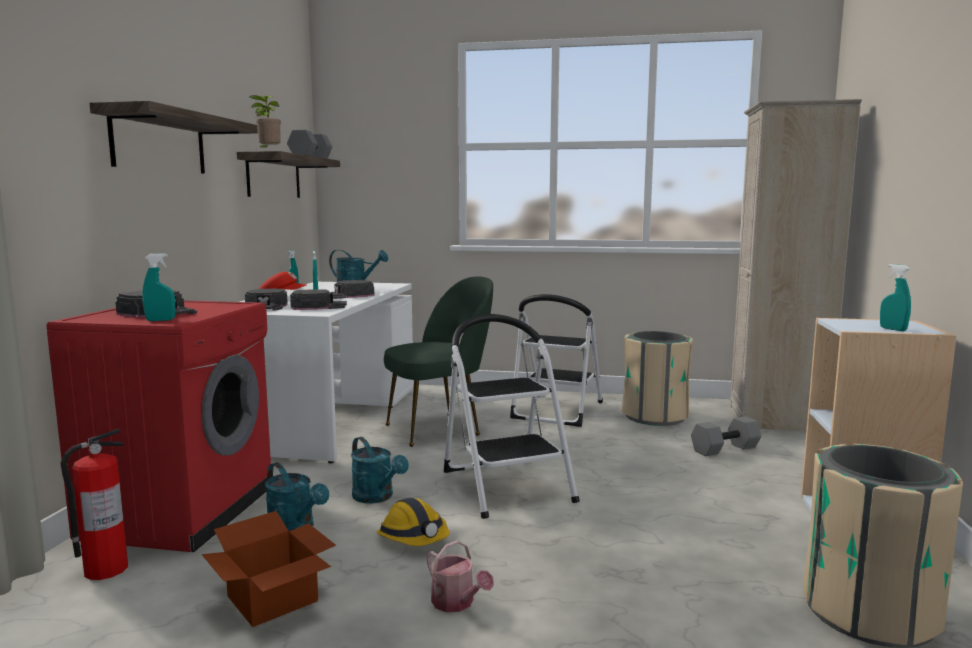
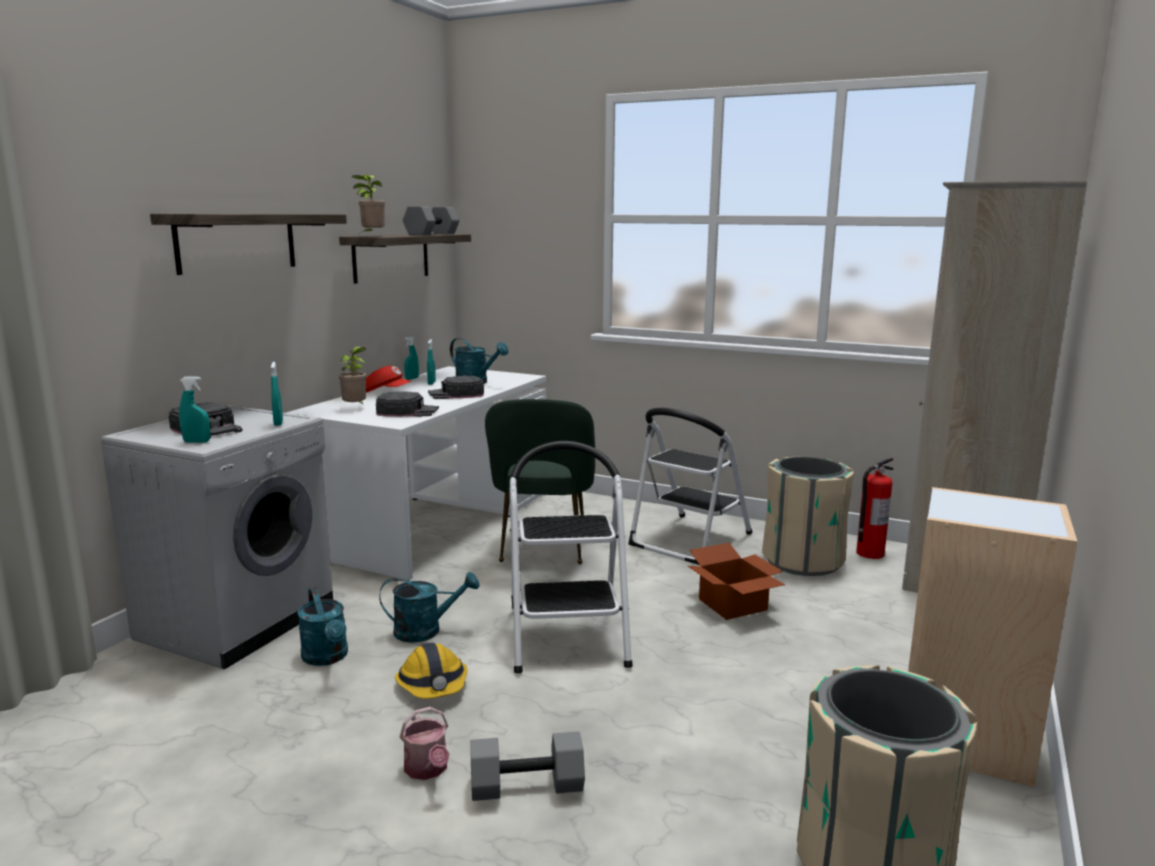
camera: 15 degrees right, 5 degrees up
red washing machine [46,301,271,552] -> white washing machine [101,405,333,669]
fire extinguisher [60,428,128,580] -> fire extinguisher moved to [856,458,893,559]
cardboard box [202,511,336,627] -> cardboard box moved to [688,543,785,620]
black cap [245,289,288,310] -> potted plant [338,347,367,405]
turquoise watering can [351,437,409,503] -> turquoise watering can turned 75 degrees counterclockwise [379,572,479,643]
green chair [384,276,493,447] -> green chair turned 105 degrees clockwise [485,399,595,564]
grey dumbbell [691,416,761,456] -> grey dumbbell moved to [470,731,585,801]
turquoise spray bottle [880,264,911,331] -> turquoise spray bottle moved to [271,361,283,426]

